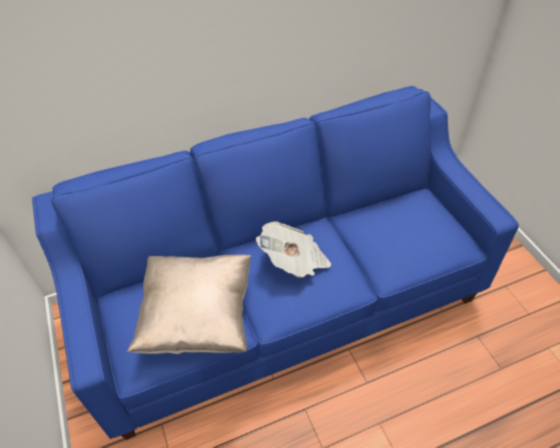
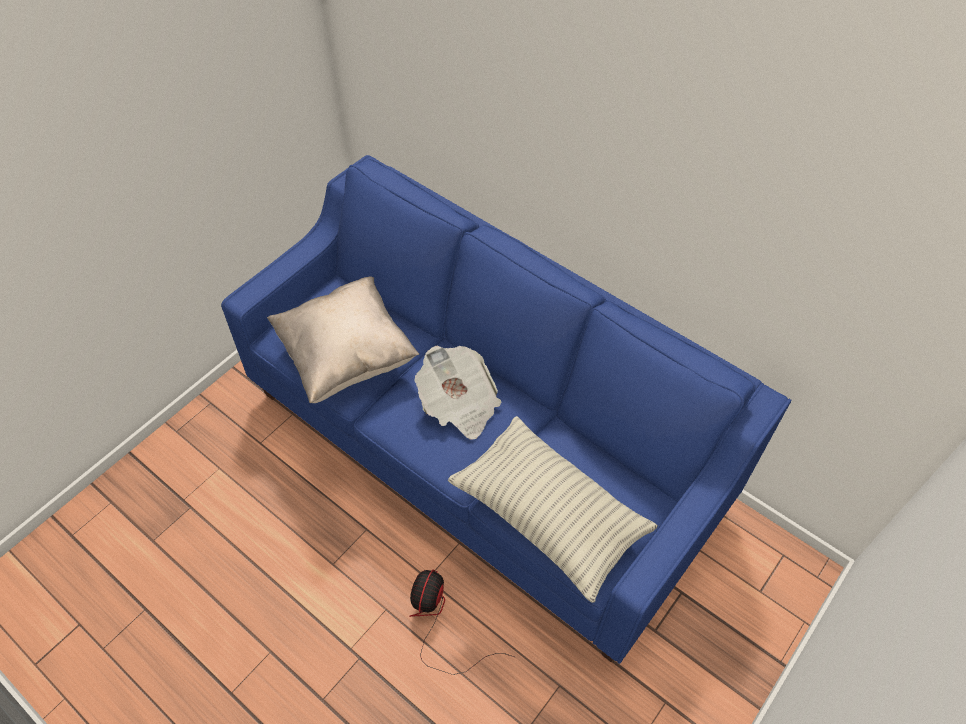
camera: 60 degrees right, 5 degrees up
none -> fan [409,570,516,675]
none -> pillow [448,416,658,603]

